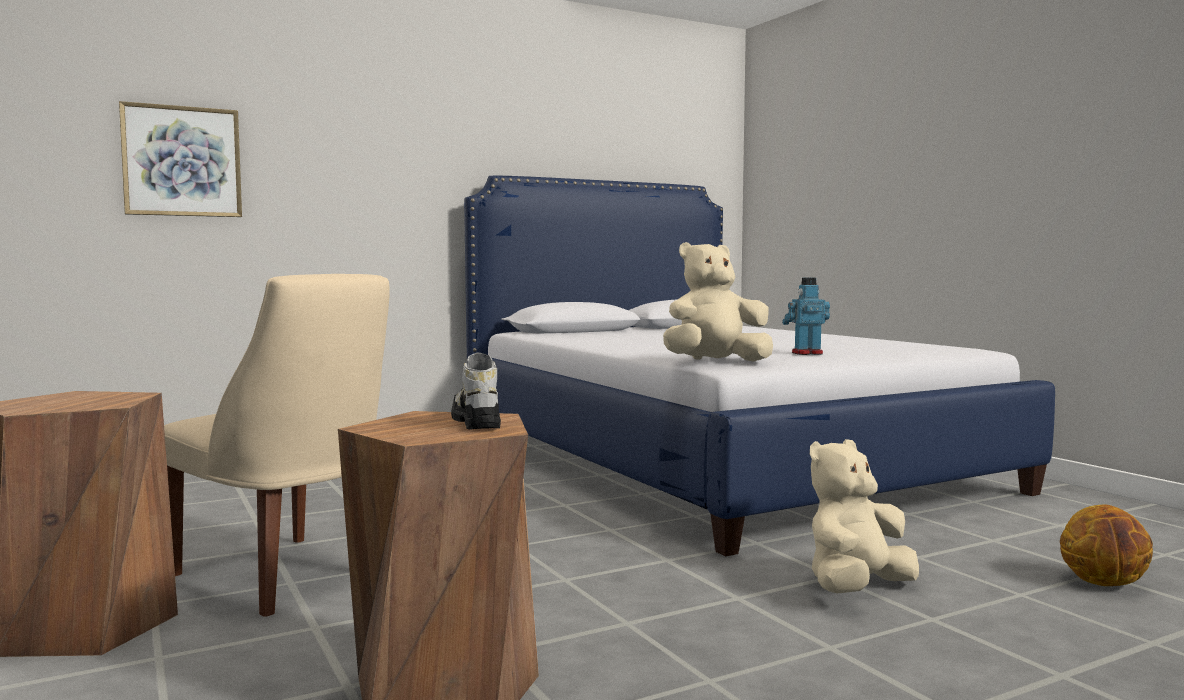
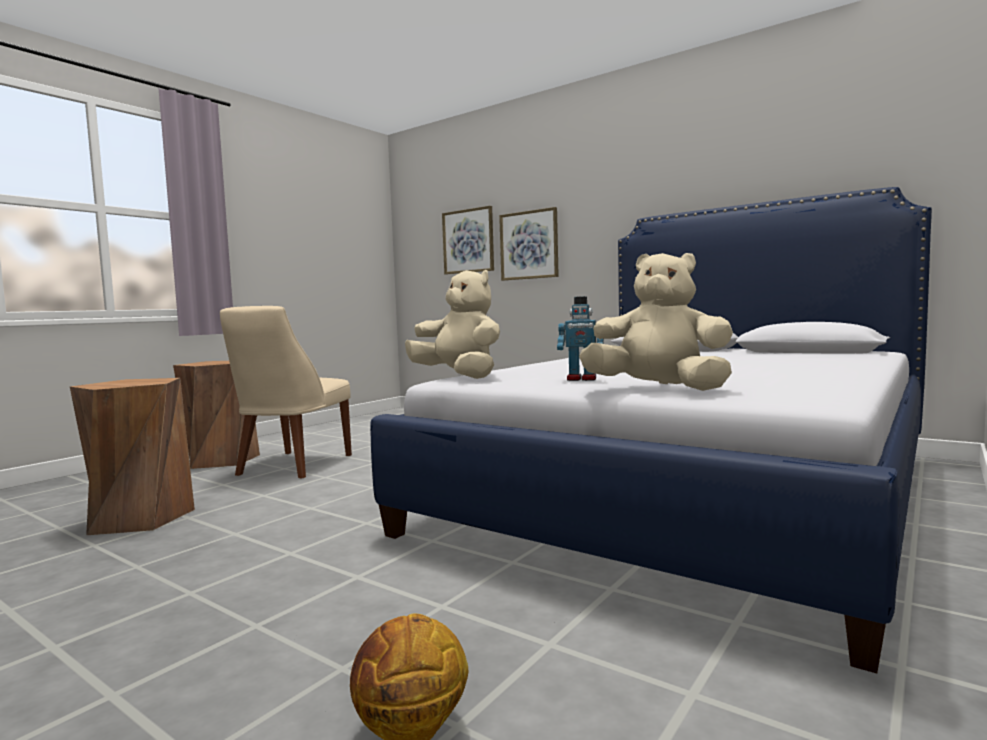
camera: 65 degrees right, 0 degrees up
shoe [451,353,501,430] -> none
toy robot [782,277,830,355] -> toy robot turned 135 degrees clockwise [557,296,604,381]
beige plush toy [810,439,919,594] -> beige plush toy moved to [579,253,733,391]
none -> picture [499,207,559,281]

